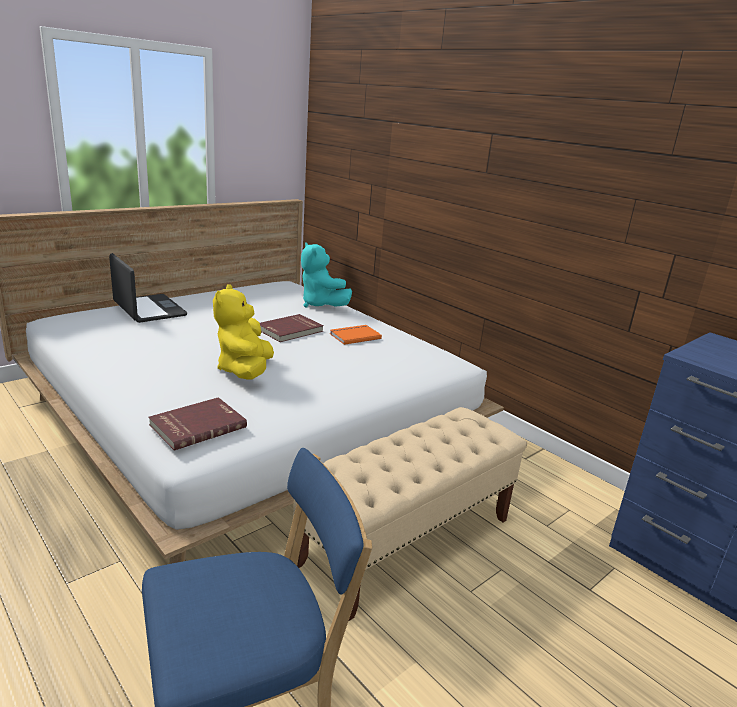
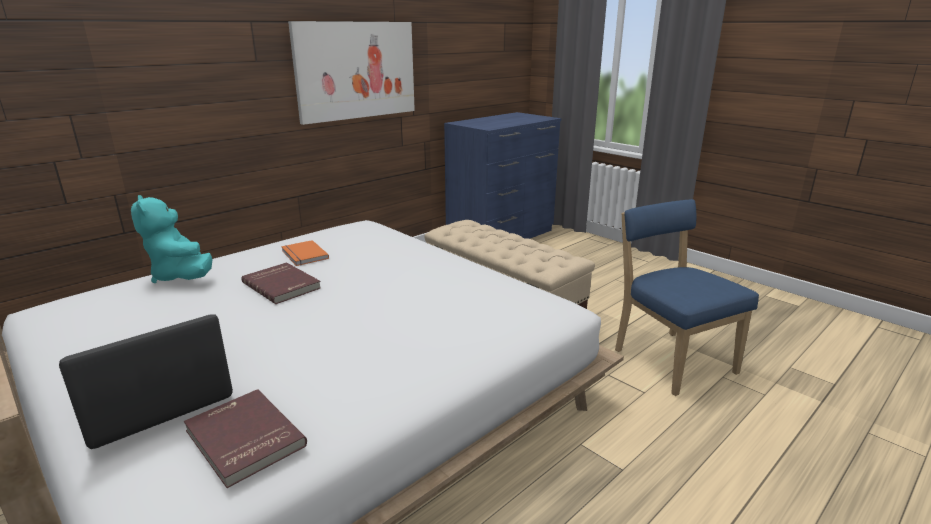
camera: 90 degrees left, 0 degrees up
red book [148,397,247,451] -> red book moved to [184,389,307,488]
yellow plush toy [213,284,274,379] -> none
turquoise plush toy [301,242,352,308] -> turquoise plush toy turned 90 degrees clockwise [131,195,213,283]
none -> picture [288,21,415,125]

